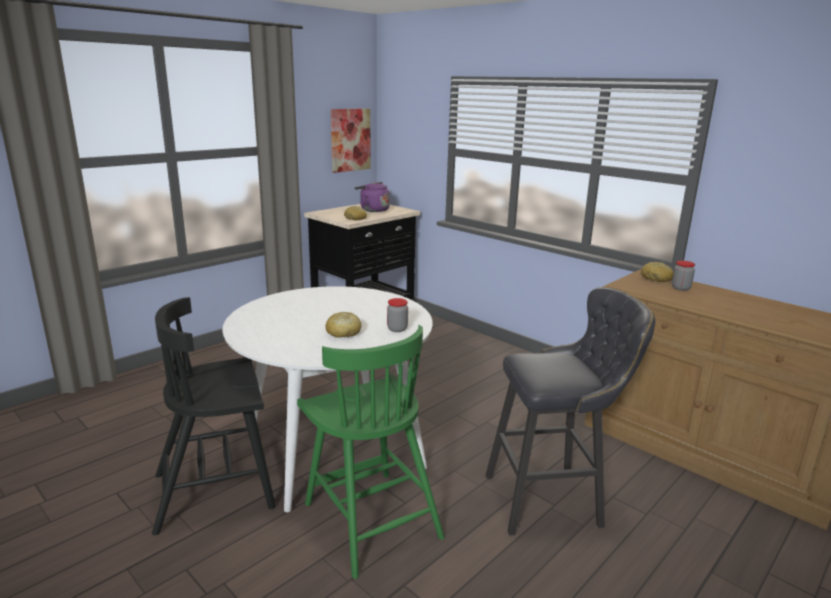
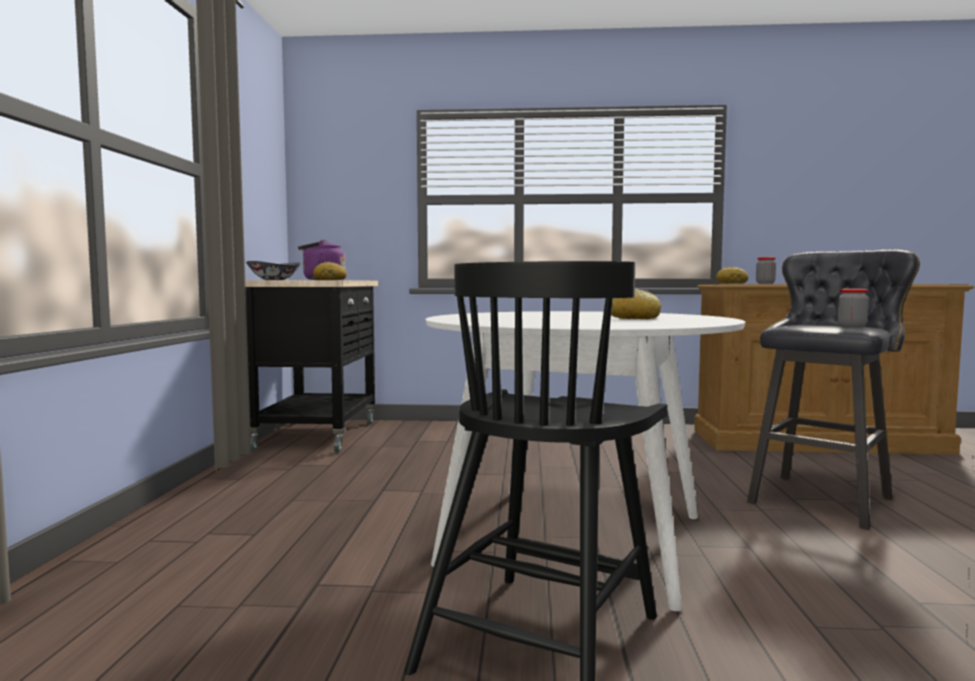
camera: 40 degrees left, 15 degrees down
green chair [297,325,445,579] -> none
picture [331,109,371,173] -> none
jar [387,298,408,332] -> jar moved to [838,289,869,328]
none -> bowl [246,261,301,280]

